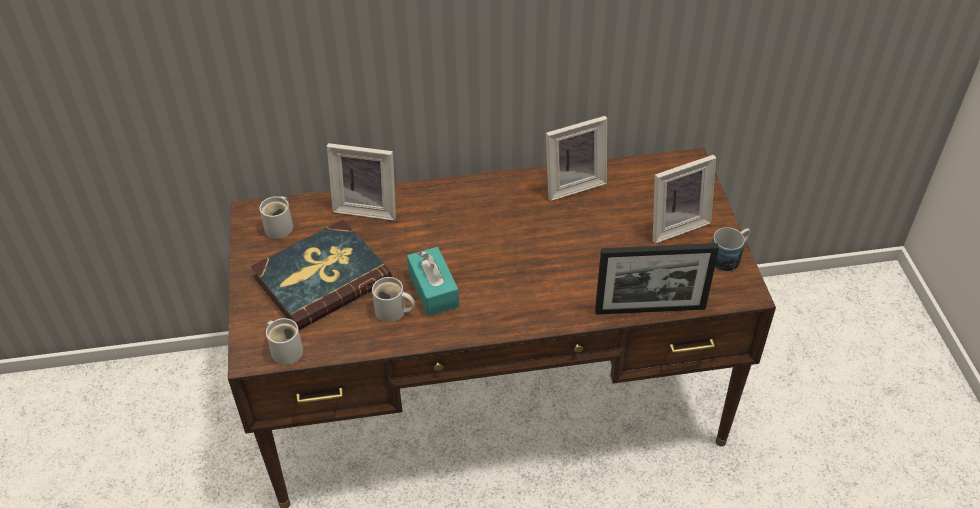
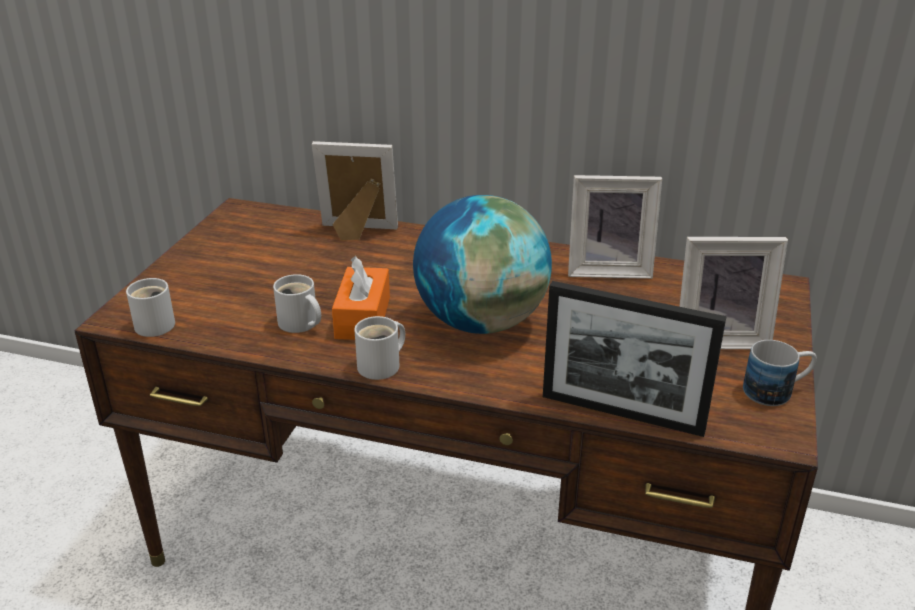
camera: 25 degrees right, 15 degrees down
book [251,220,392,330] -> none
white mug [259,196,293,239] -> white mug moved to [354,316,405,380]
picture frame [327,143,396,221] -> picture frame turned 150 degrees clockwise [312,141,398,240]
turquoise tissue box [407,247,459,316] -> orange tissue box [332,256,390,340]
none -> globe [413,195,552,334]

